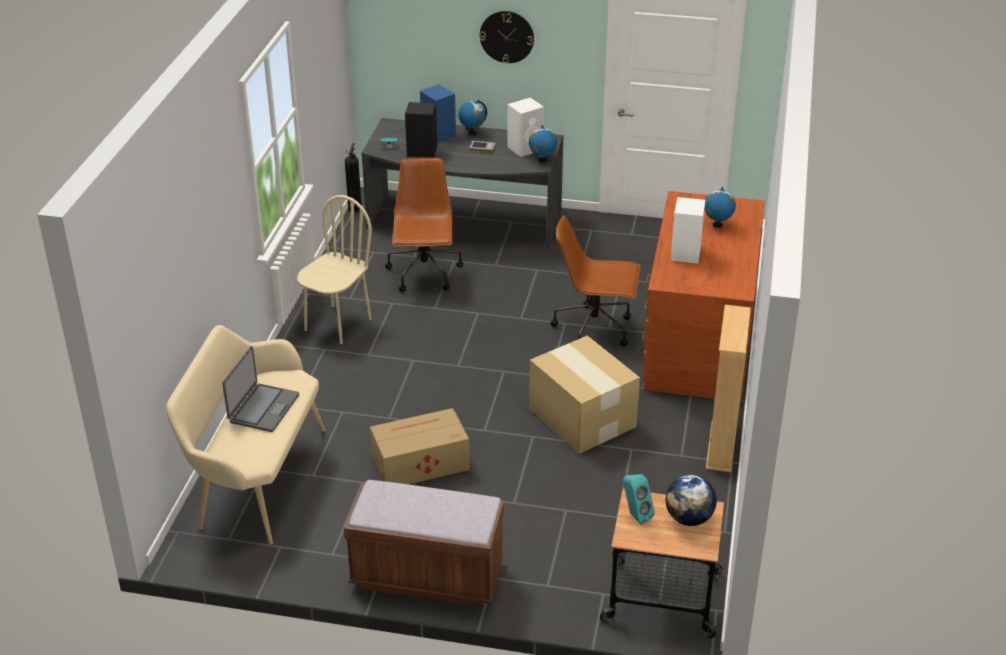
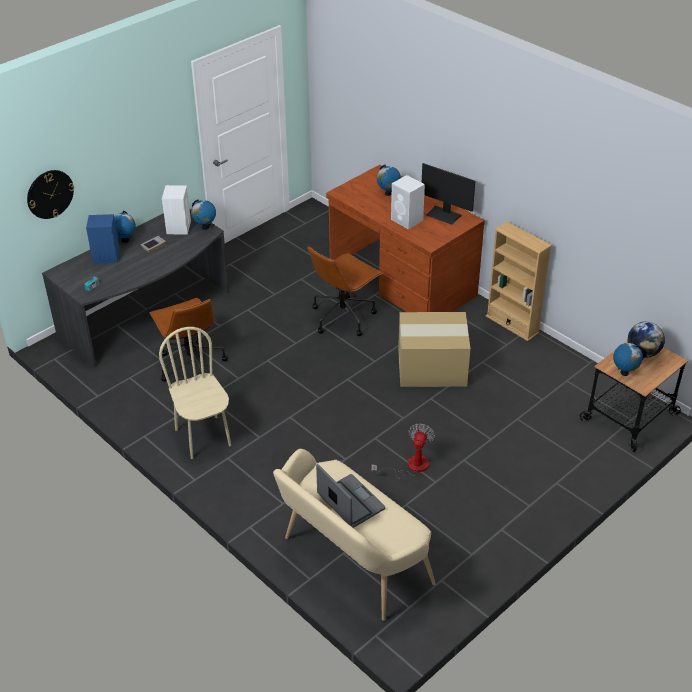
camera: 55 degrees left, 5 degrees up
brown bench [344,480,504,607] -> none
fire extinguisher [345,143,361,212] -> none
cardboard box [370,408,470,484] -> fan [371,423,435,479]
brown office chair [385,157,464,292] -> brown office chair turned 150 degrees counterclockwise [150,298,228,382]
black speaker [405,102,437,158] -> none
wall clock [480,11,534,64] -> wall clock moved to [27,170,74,219]
turquoise speaker [623,474,655,525] -> globe [613,343,644,376]
none -> monitor [422,163,475,225]

